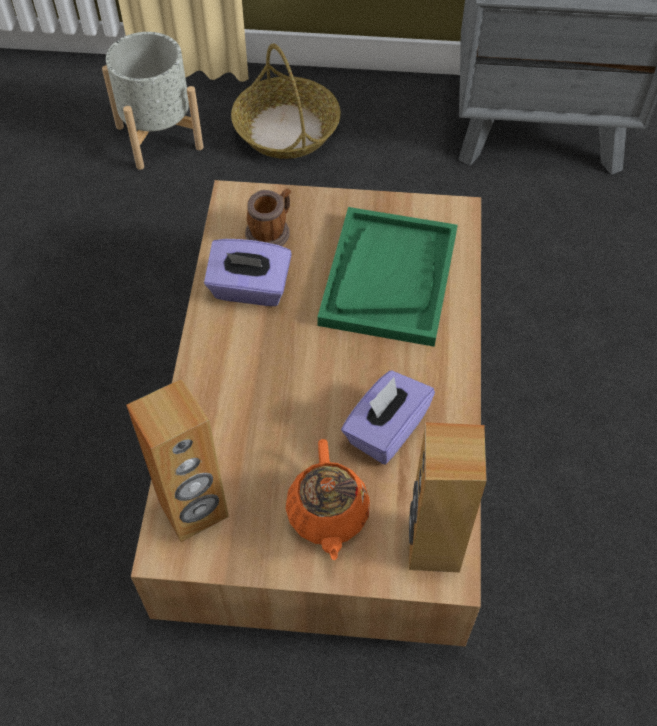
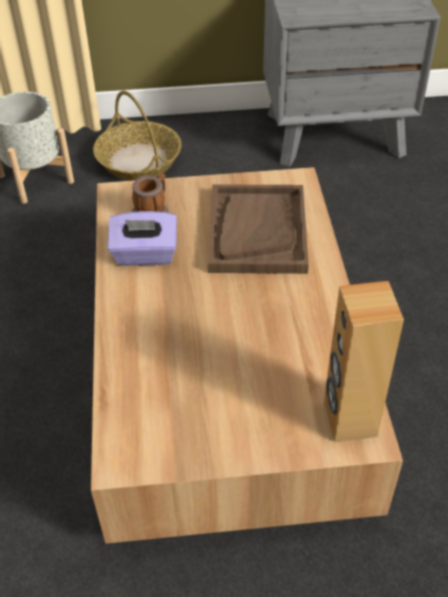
camera: 10 degrees left, 10 degrees down
brown speaker [126,379,229,542] -> none
orange teapot [285,439,370,561] -> none
green tray [317,207,458,347] -> brown tray [208,184,309,274]
purple tissue box [341,370,435,465] -> none

